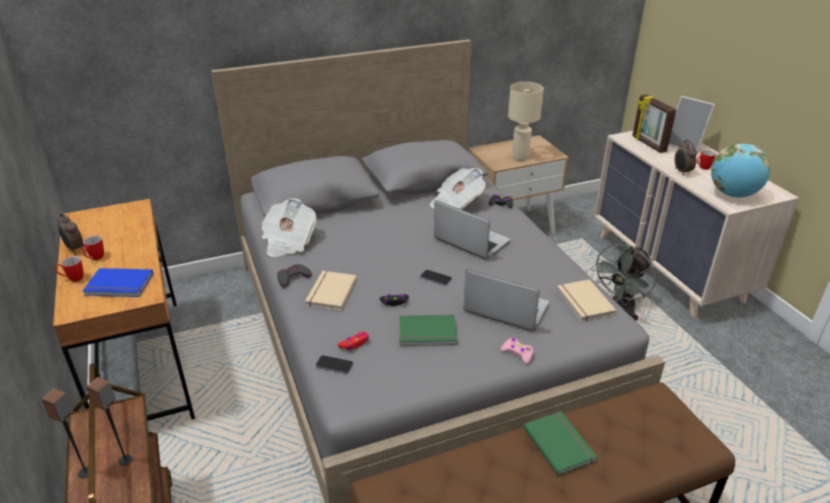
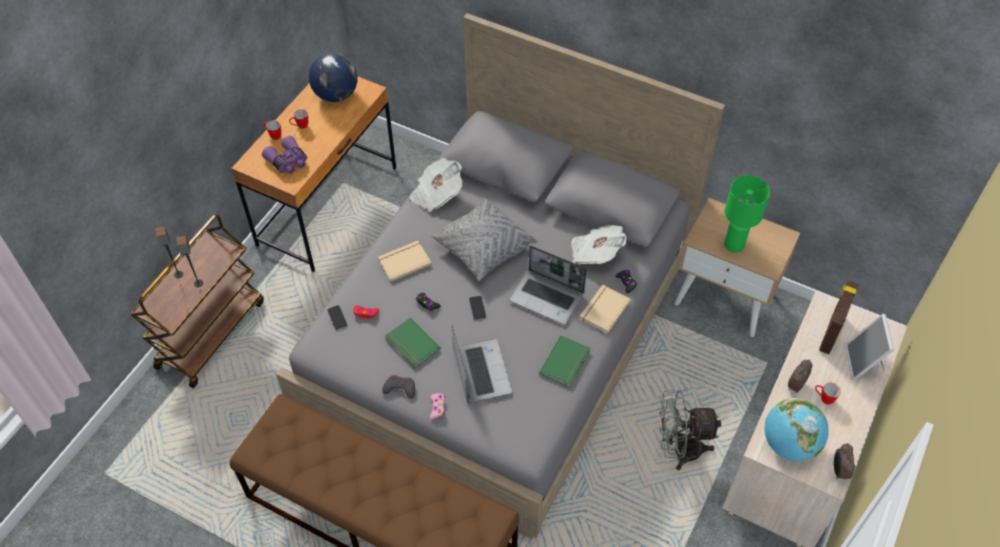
camera: 50 degrees right, 20 degrees up
alarm clock [57,213,83,254] -> alarm clock moved to [834,443,855,479]
blue book [83,268,153,297] -> purple binoculars [262,136,307,174]
grey game controller [277,264,312,288] -> grey game controller moved to [382,375,415,399]
laptop [434,200,511,260] -> laptop turned 120 degrees clockwise [510,245,587,325]
beige table lamp [508,82,544,160] -> green table lamp [724,175,770,253]
green book [523,411,597,476] -> green book moved to [539,335,590,387]
beige book [557,279,617,322] -> beige book moved to [579,285,631,334]
none -> globe [309,53,358,102]
none -> grey pillow [431,198,538,282]

